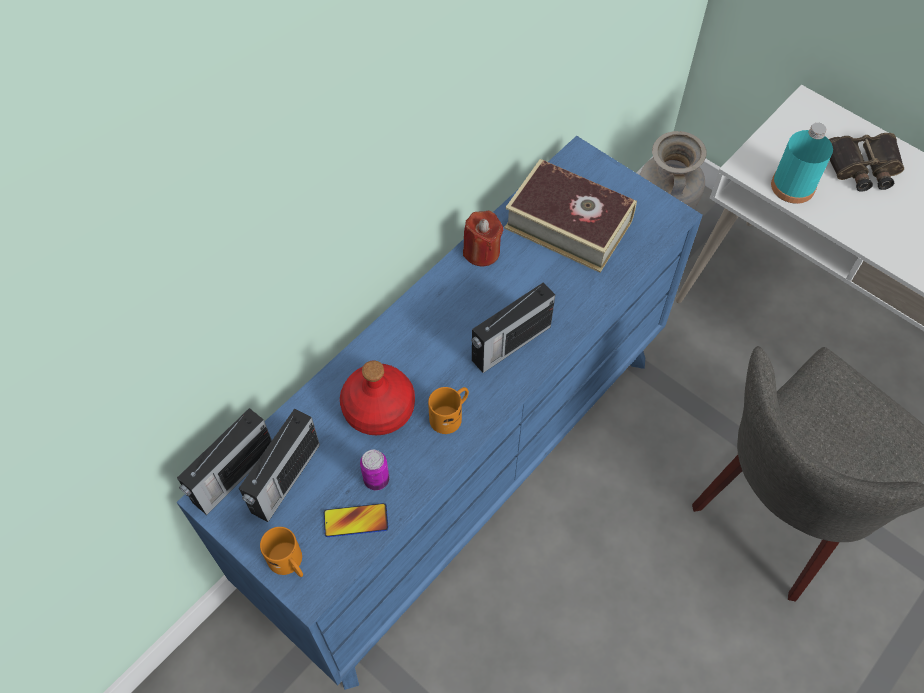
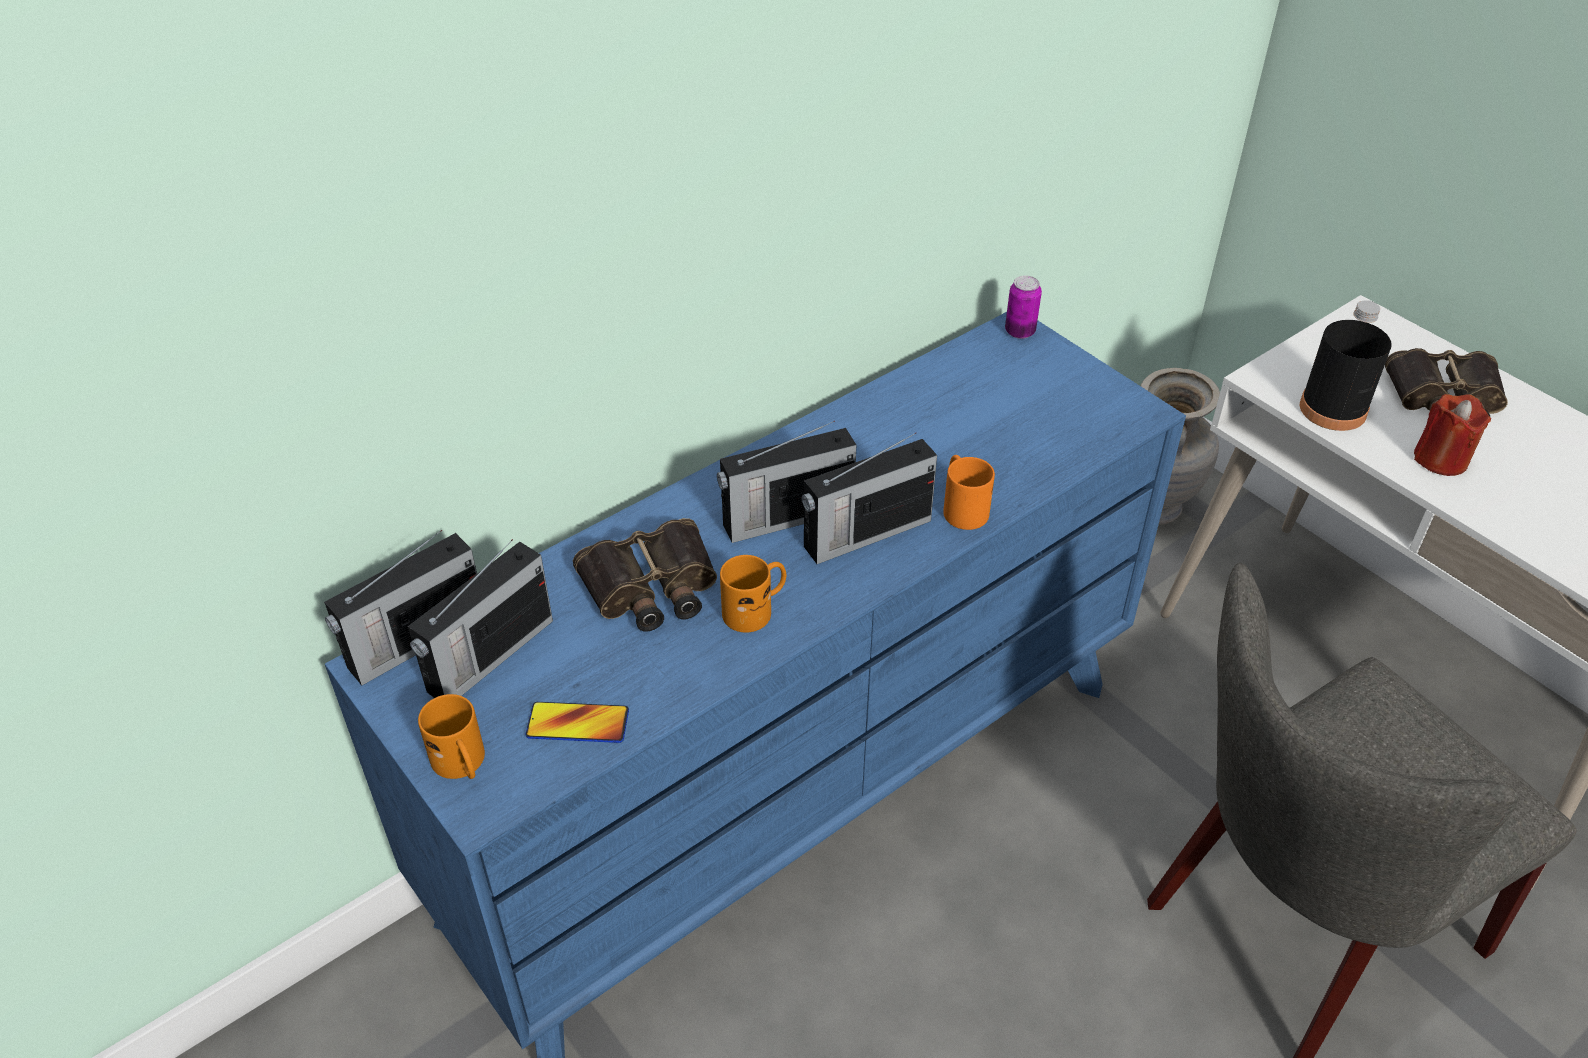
camera: 10 degrees right, 15 degrees down
red bottle [340,360,415,435] -> binoculars [573,518,717,632]
can [360,450,389,490] -> can moved to [1005,275,1042,339]
red candle [463,211,504,267] -> red candle moved to [1414,394,1491,476]
book [504,159,637,273] -> none
turquoise bottle [771,123,833,204] -> black bottle [1300,300,1392,431]
none -> radio [717,421,856,543]
none -> orange mug [943,455,995,530]

